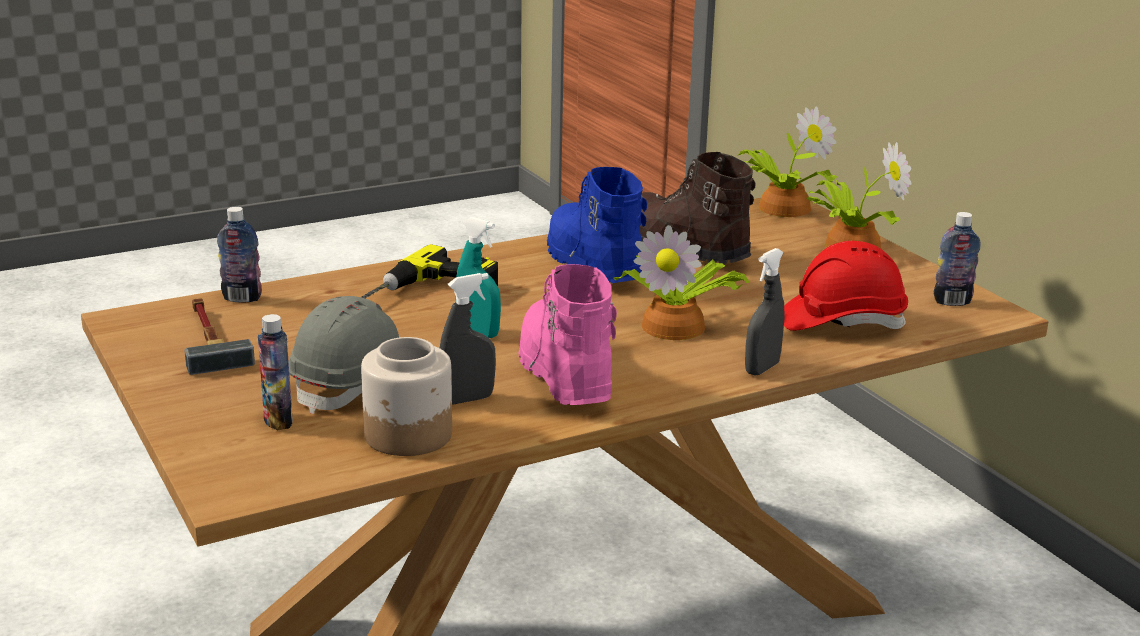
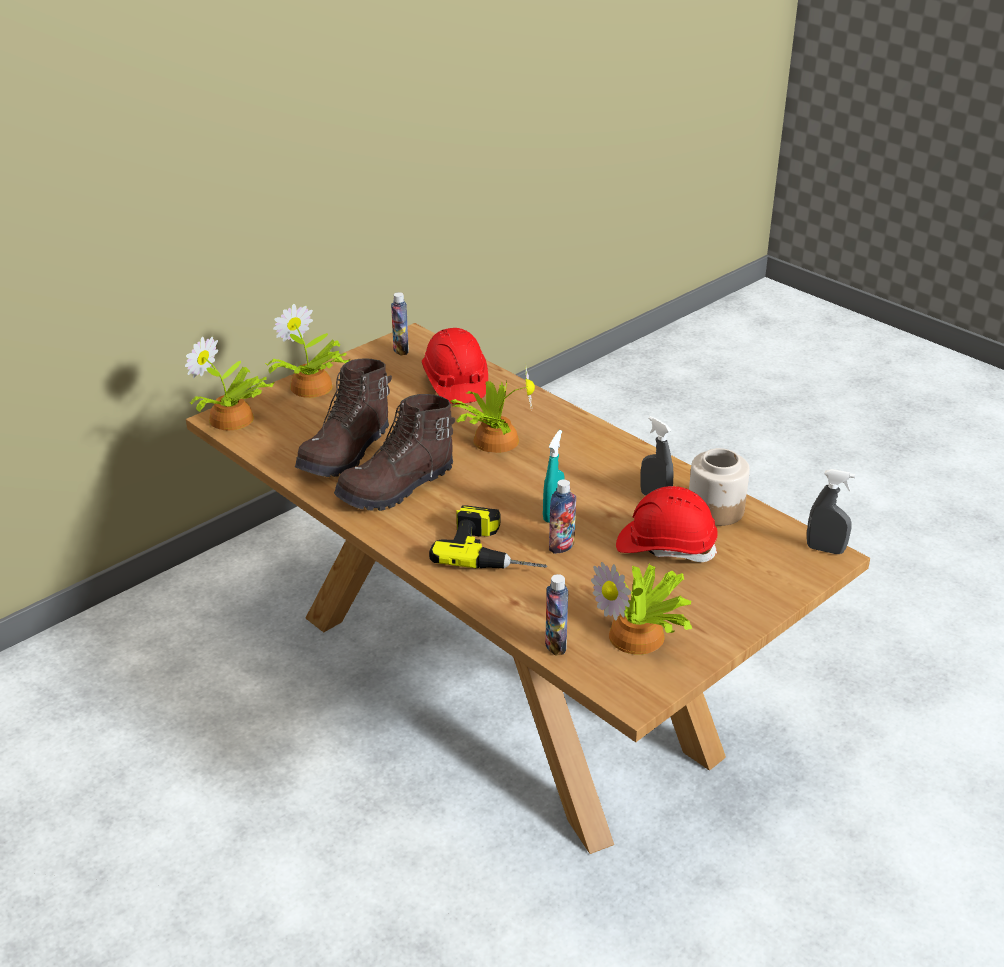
camera: 105 degrees left, 10 degrees up
hammer [184,298,255,375] -> potted plant [591,562,692,655]
bottle [258,314,293,431] -> bottle moved to [549,479,576,554]
grey hard hat [289,296,399,414] -> red hard hat [616,486,718,562]
pink boot [518,264,617,405] -> none
blue boot [547,167,647,283] -> brown boot [334,394,455,511]
grey spray bottle [745,248,784,376] -> grey spray bottle moved to [807,469,855,554]

